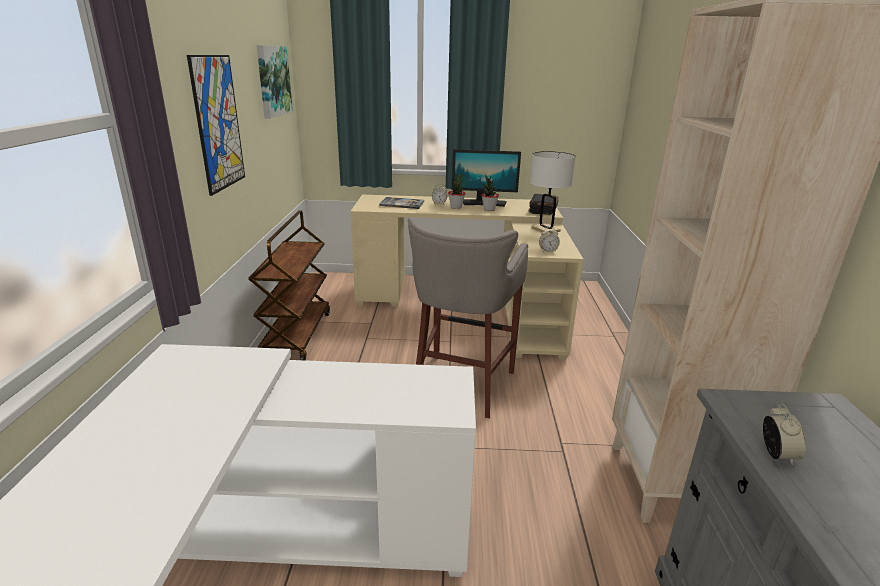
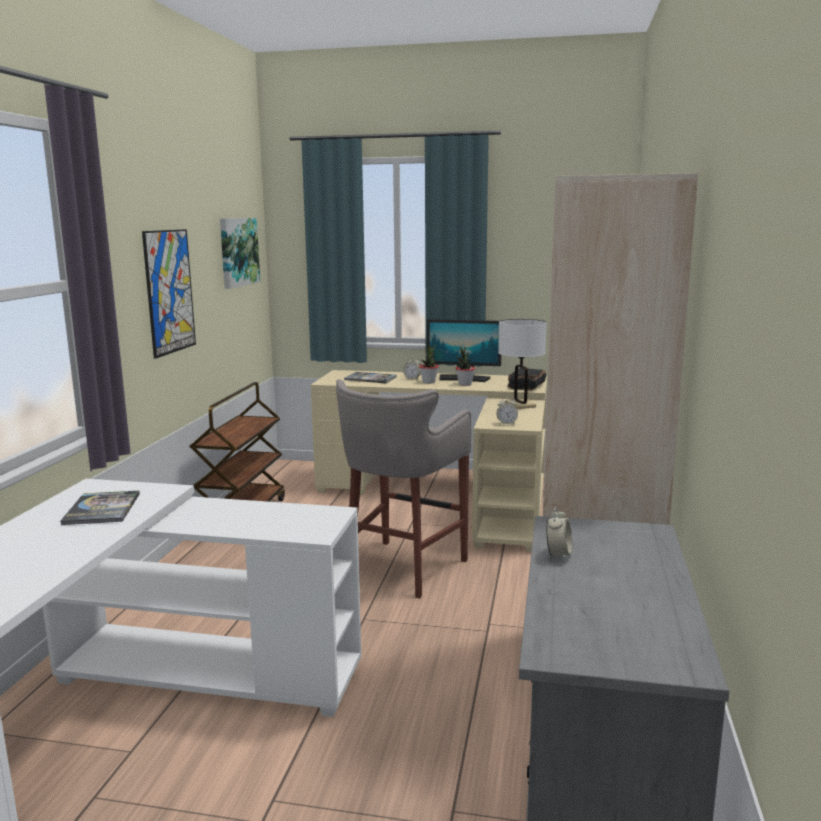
camera: 10 degrees right, 10 degrees down
none -> book [60,491,140,525]

